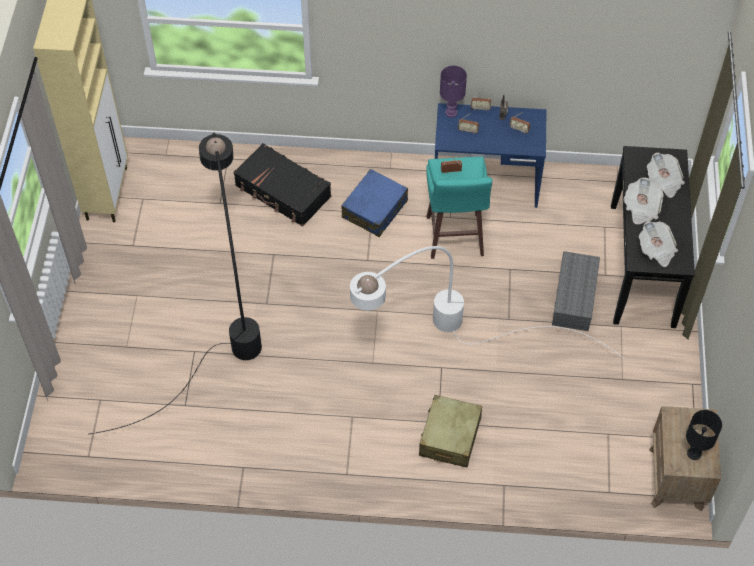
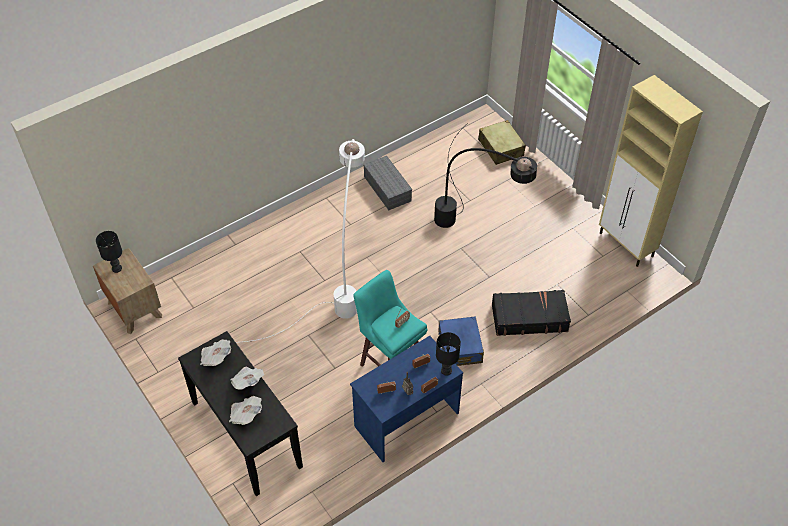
camera: 140 degrees right, 5 degrees down
beige suitcase [419,395,482,467] -> beige suitcase moved to [478,120,526,165]
purple table lamp [440,66,467,118] -> black table lamp [436,332,461,376]
grey storage box [552,251,600,331] -> grey storage box moved to [363,156,412,210]

